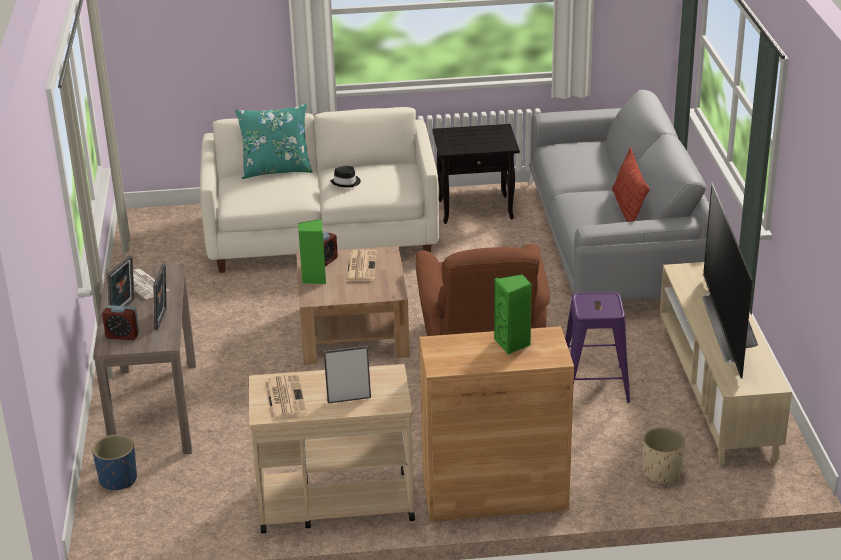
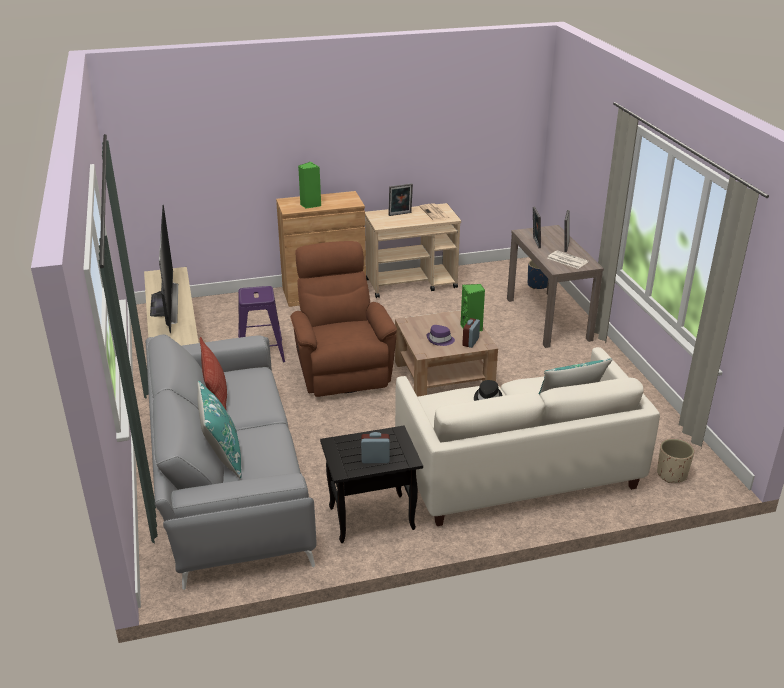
camera: 170 degrees right, 0 degrees up
alarm clock [102,305,139,340] -> alarm clock moved to [361,432,390,463]
newspaper [345,250,377,282] -> purple hat [427,325,455,346]
beige planter [643,427,685,484] -> beige planter moved to [657,439,694,483]
none -> turquoise pillow [198,381,241,479]

